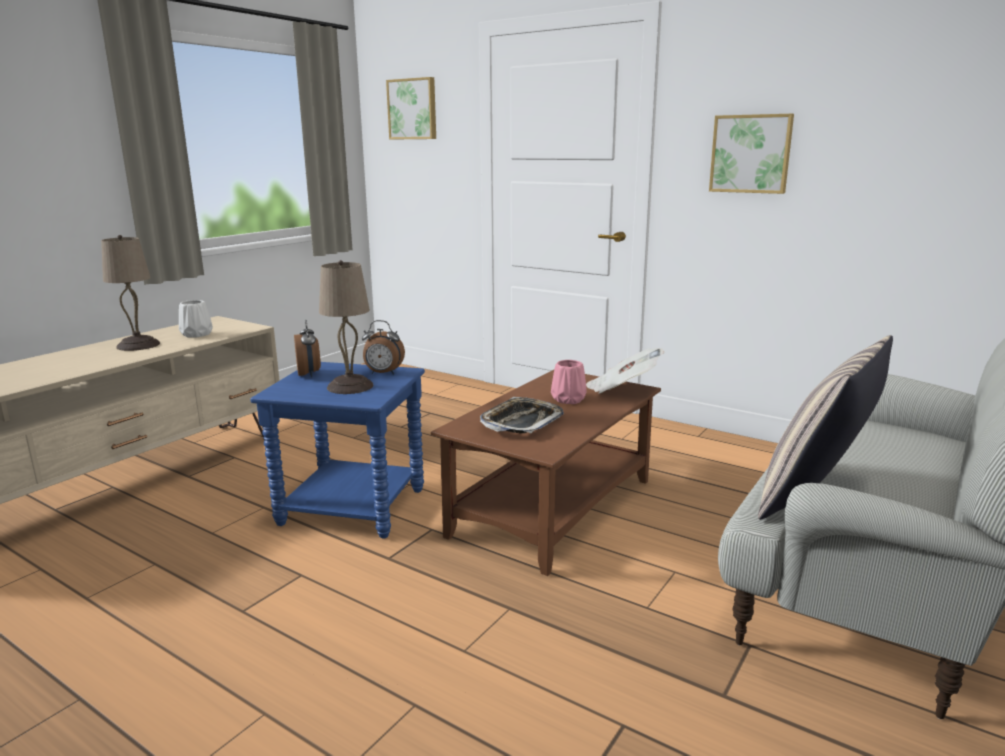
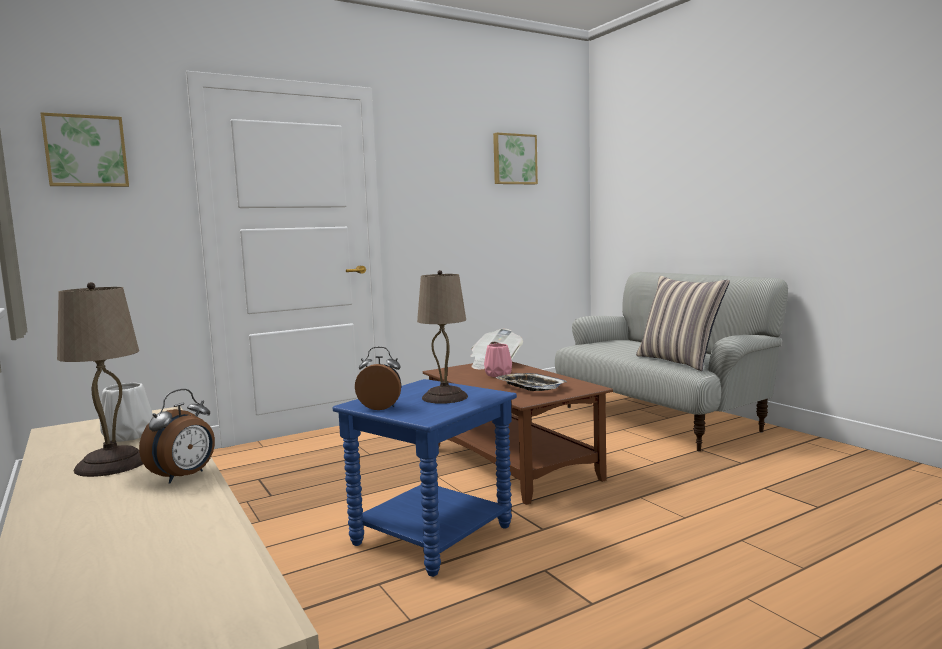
camera: 65 degrees left, 10 degrees down
alarm clock [362,320,405,375] -> alarm clock moved to [139,389,215,484]
picture [709,114,794,194] -> picture moved to [493,133,538,184]

